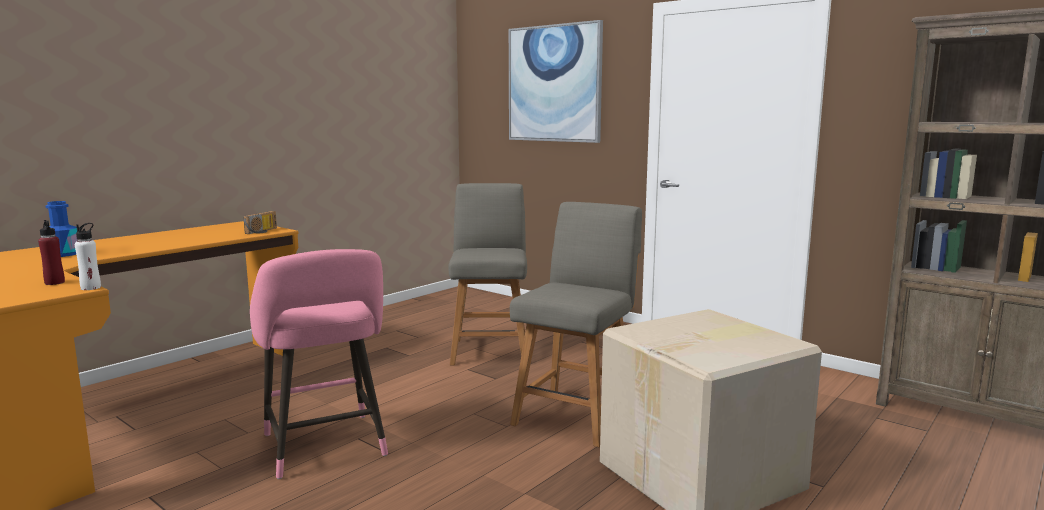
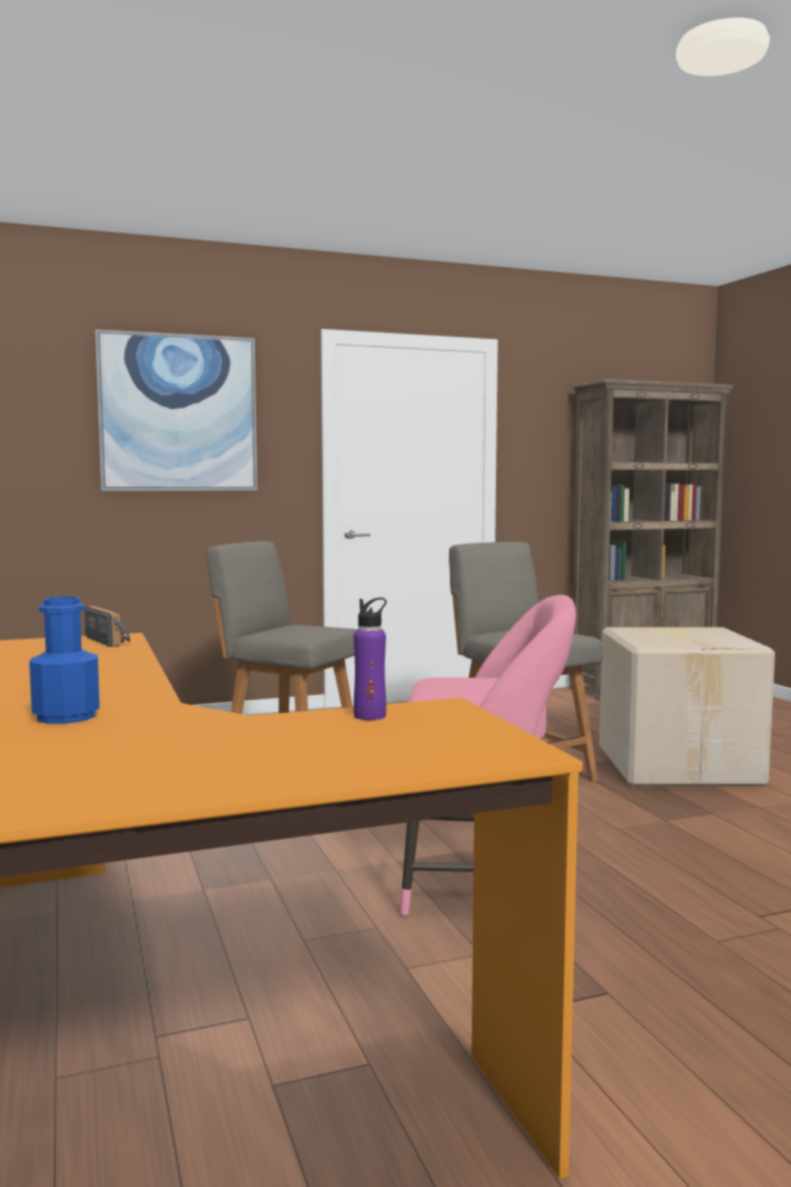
camera: 60 degrees left, 5 degrees down
red bottle [38,220,65,285] -> purple bottle [354,597,387,720]
white bottle [75,223,101,290] -> none

